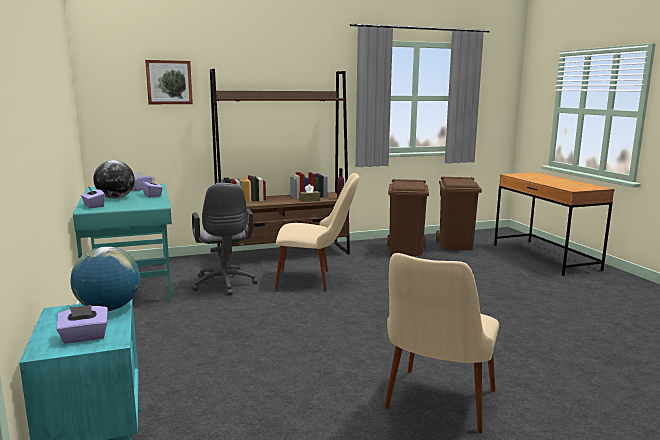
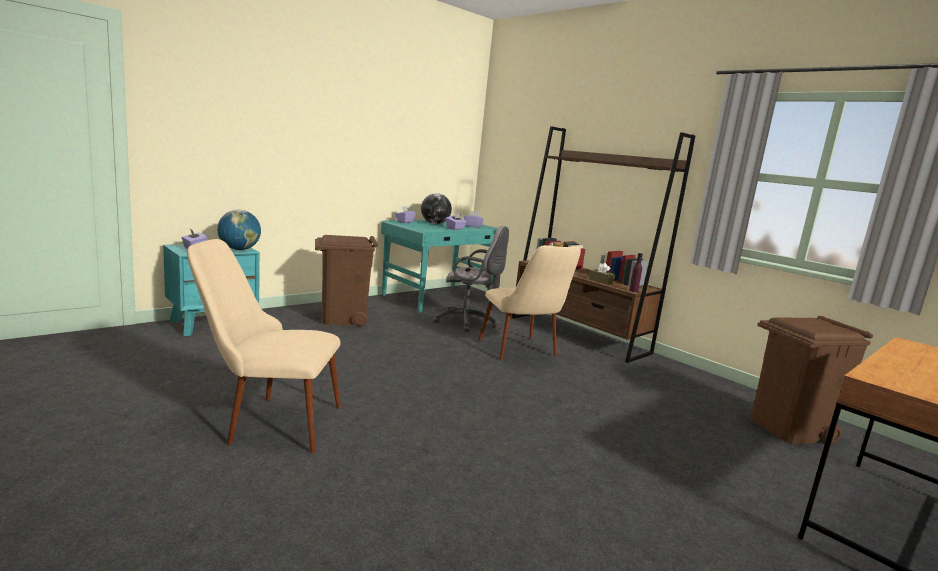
camera: 65 degrees right, 0 degrees up
picture [145,60,193,104] -> none
grey office chair [192,183,258,295] -> grey office chair turned 120 degrees counterclockwise [433,226,509,332]
brown trash can [387,179,429,256] -> brown trash can moved to [315,235,378,326]

